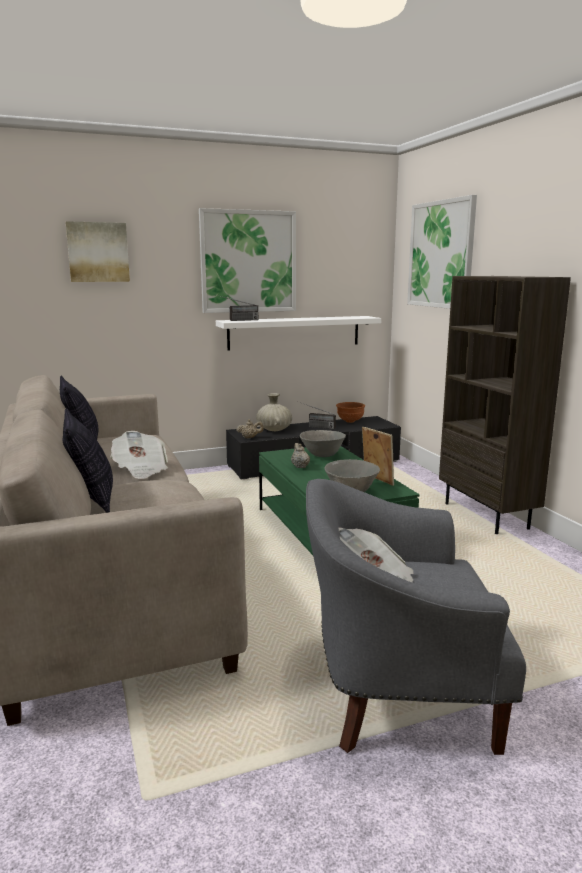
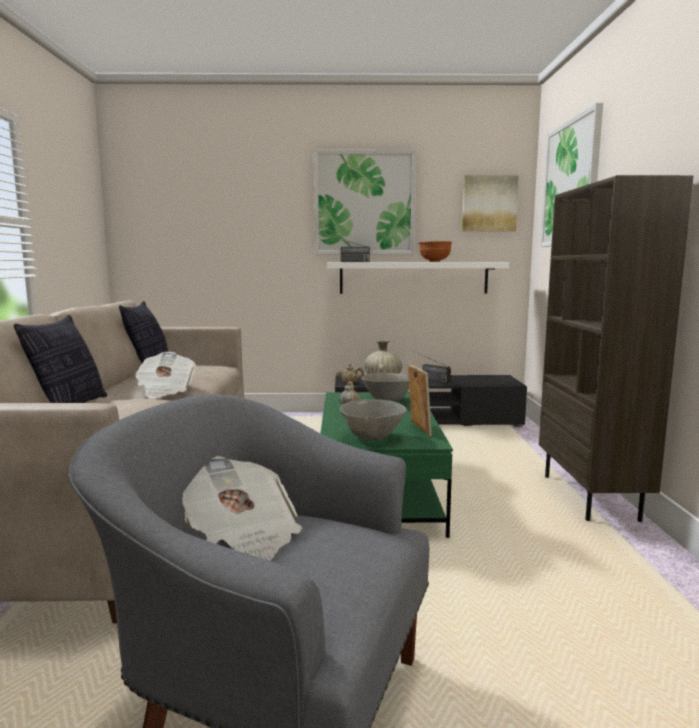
camera: 20 degrees right, 5 degrees down
picture [66,221,130,282] -> picture moved to [462,175,519,231]
brown bowl [336,402,365,423] -> brown bowl moved to [419,241,452,262]

